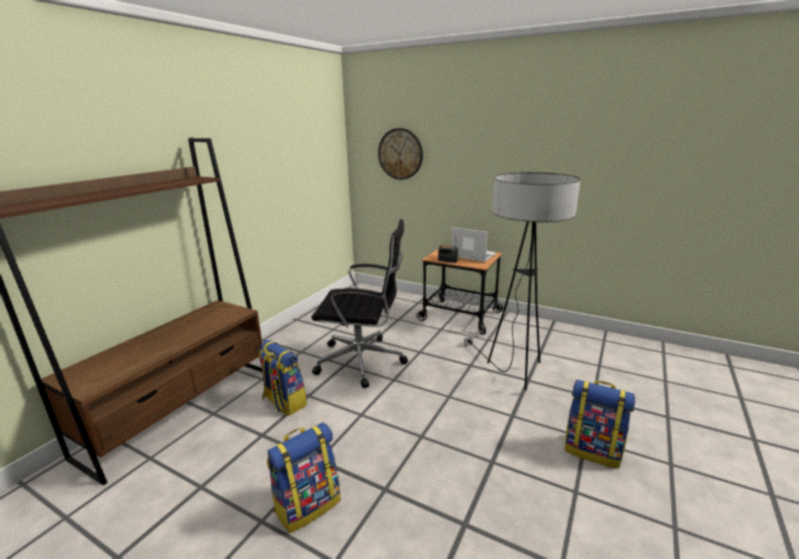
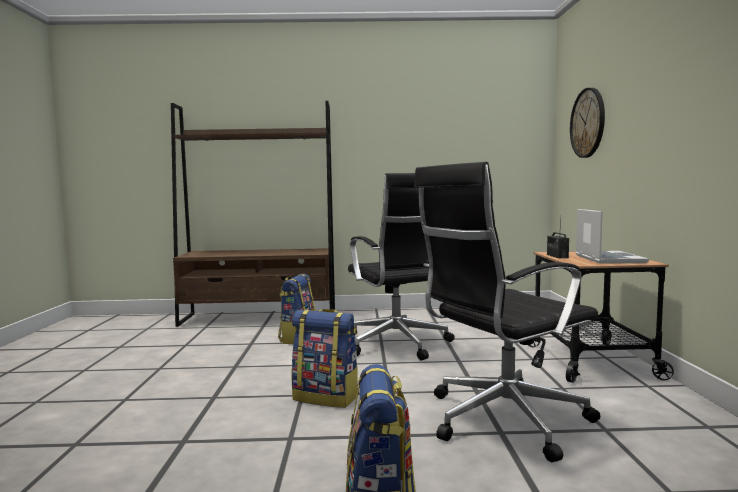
camera: 60 degrees right, 15 degrees down
backpack [267,422,340,533] -> backpack moved to [291,309,359,408]
floor lamp [464,172,581,390] -> black office chair [414,162,600,462]

